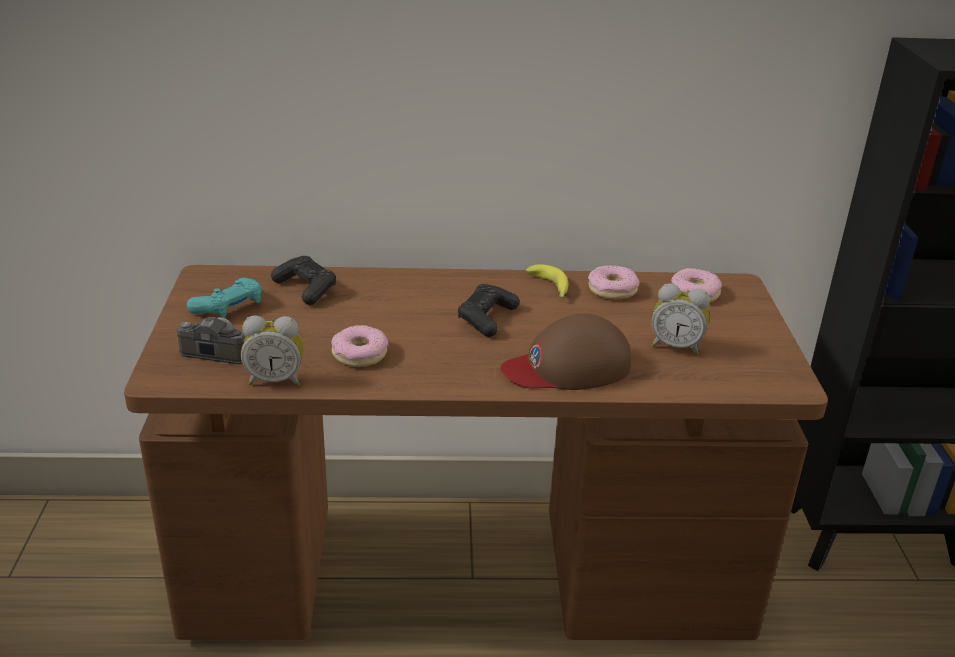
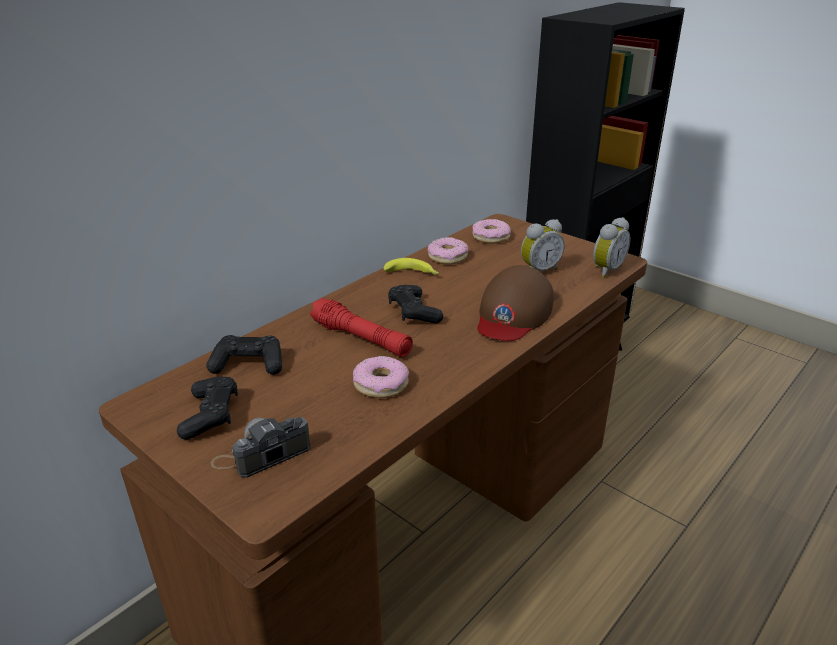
camera: 45 degrees left, 0 degrees up
turquoise game controller [187,277,262,318] -> black game controller [177,377,238,440]
alarm clock [241,316,304,386] -> alarm clock moved to [593,217,631,278]
none -> red flashlight [310,298,413,357]

